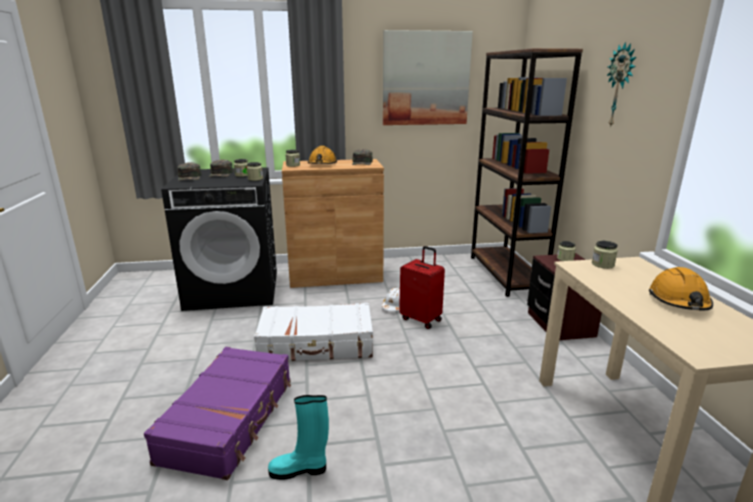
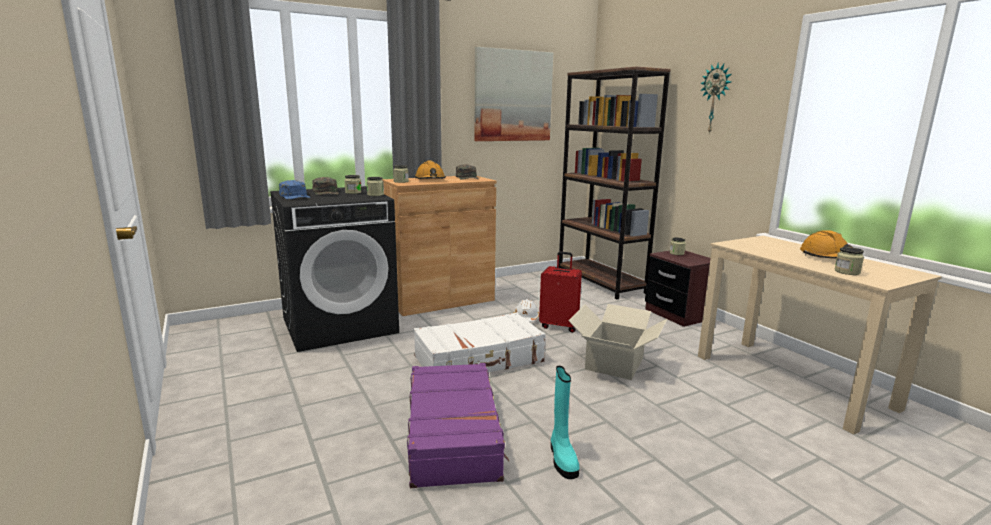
camera: 20 degrees left, 5 degrees down
green cap [178,162,201,181] -> blue cap [279,180,311,199]
turquoise boot [268,395,329,480] -> turquoise boot turned 75 degrees counterclockwise [551,366,580,479]
jar [592,240,618,269] -> jar moved to [835,247,864,275]
none -> cardboard box [569,304,667,380]

